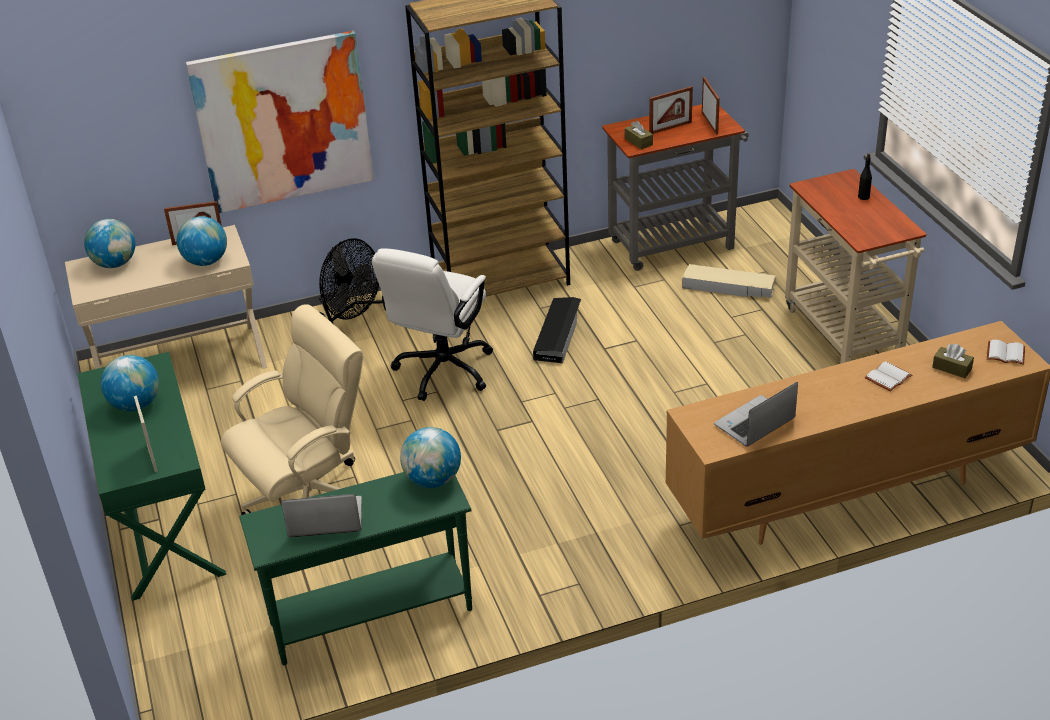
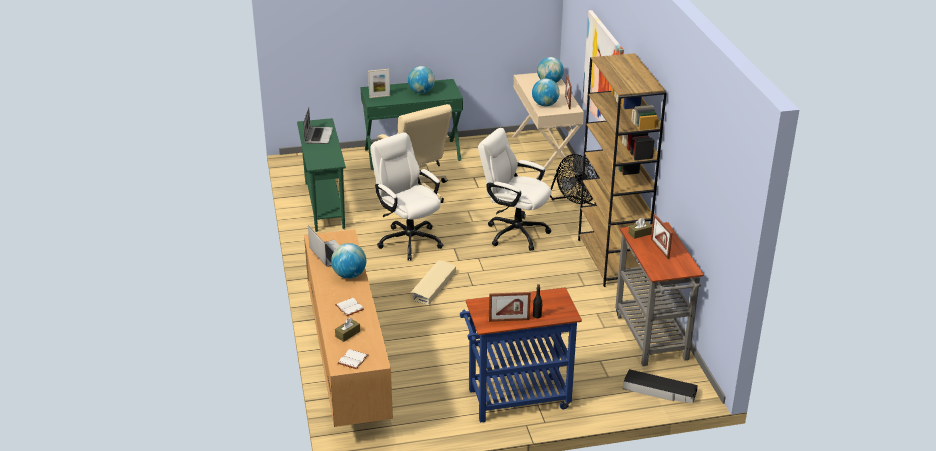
camera: 95 degrees right, 5 degrees down
globe [400,427,461,488] -> globe moved to [331,243,366,279]
black storage box [533,297,581,364] -> black storage box moved to [623,369,698,403]
beige storage box [682,264,776,298] -> beige storage box moved to [411,260,456,305]
picture frame [702,77,720,135] -> picture frame moved to [489,292,531,322]
beige cart [785,169,926,364] -> blue cart [460,288,582,423]
none -> white office chair [370,133,443,260]

